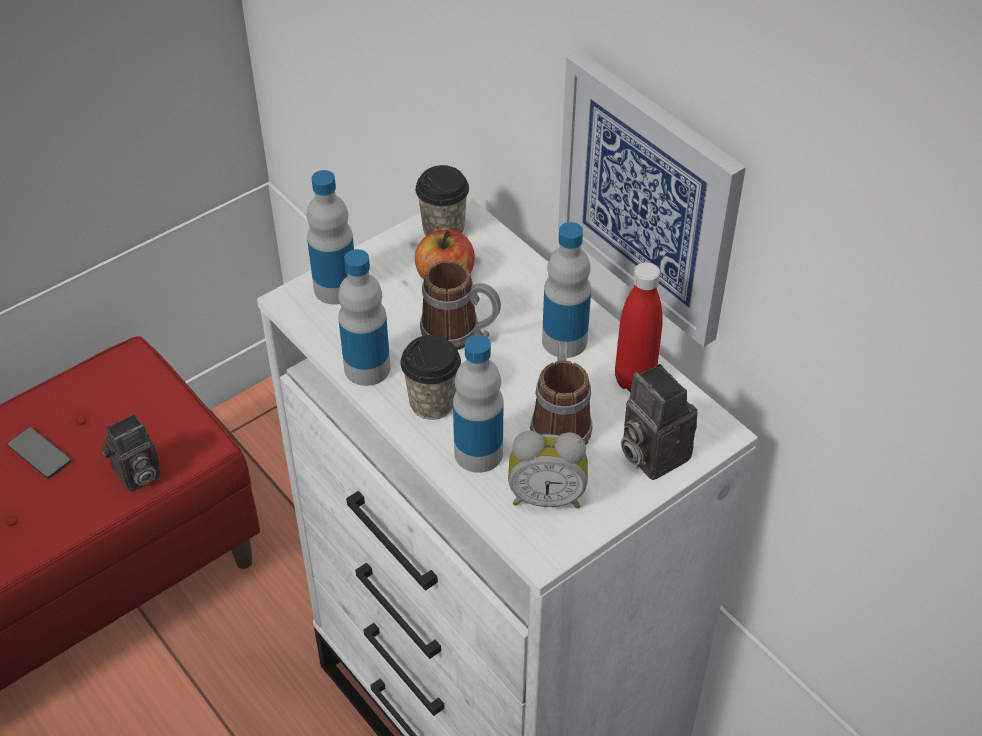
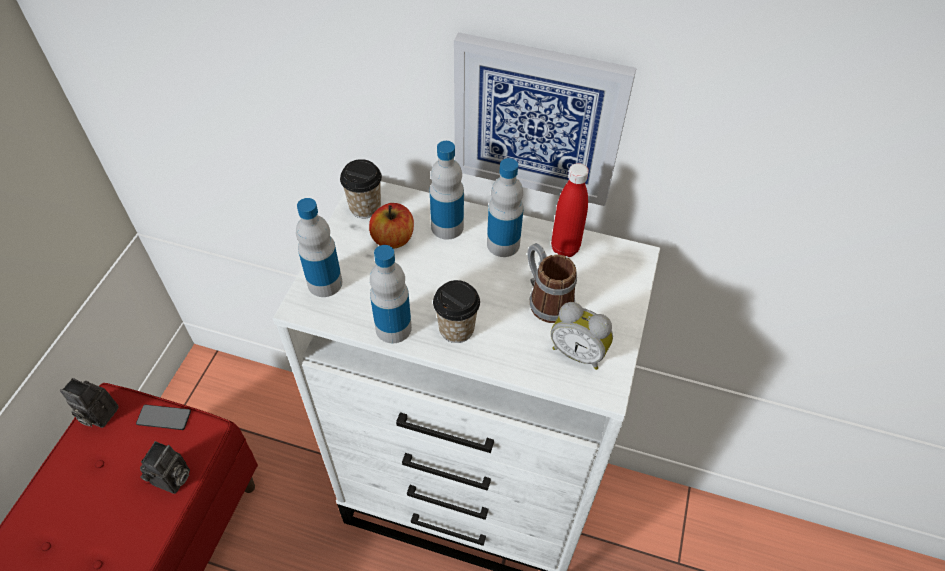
camera: 35 degrees left, 5 degrees up
phone [7,427,71,479] -> phone moved to [136,405,191,430]
mug [420,260,501,350] -> none
bottle [453,334,504,473] -> bottle moved to [430,141,464,240]
alarm clock [508,431,588,509] -> alarm clock turned 60 degrees clockwise [551,302,613,370]
camera [621,364,697,480] -> camera moved to [60,378,118,428]

